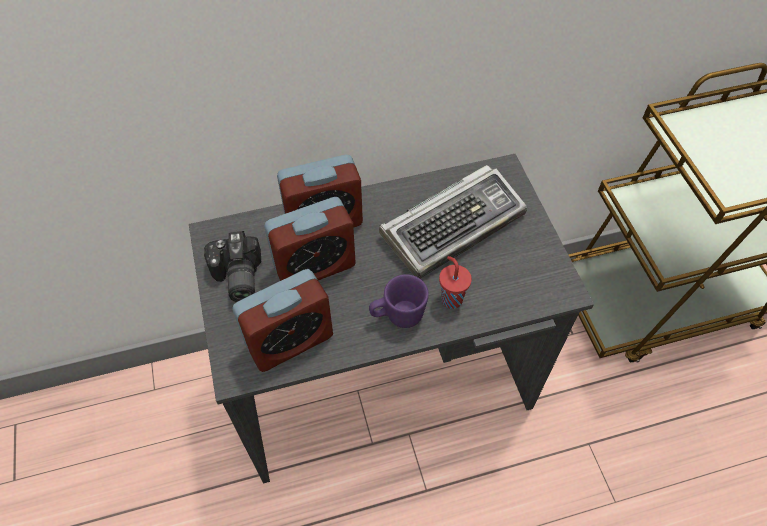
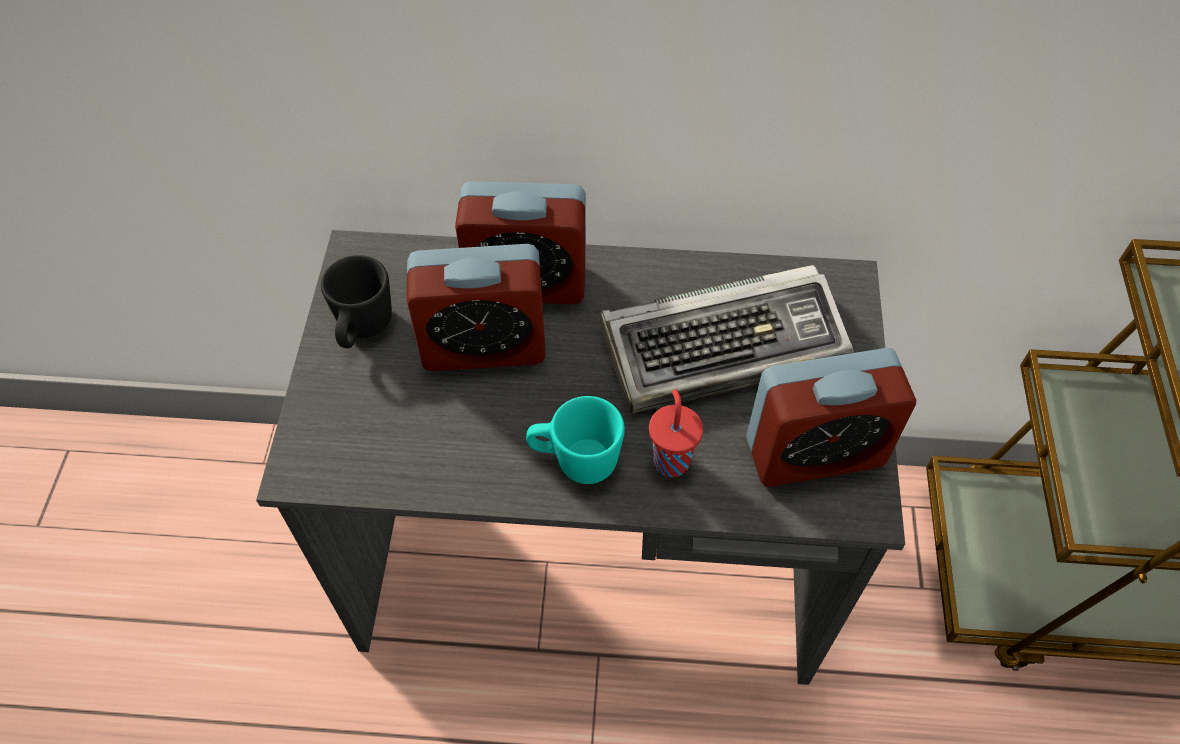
camera: 20 degrees right, 0 degrees up
camera [204,231,261,302] -> black mug [321,255,392,348]
alarm clock [232,269,333,372] -> alarm clock moved to [746,348,916,487]
purple mug [369,274,429,328] -> turquoise mug [526,396,625,484]

